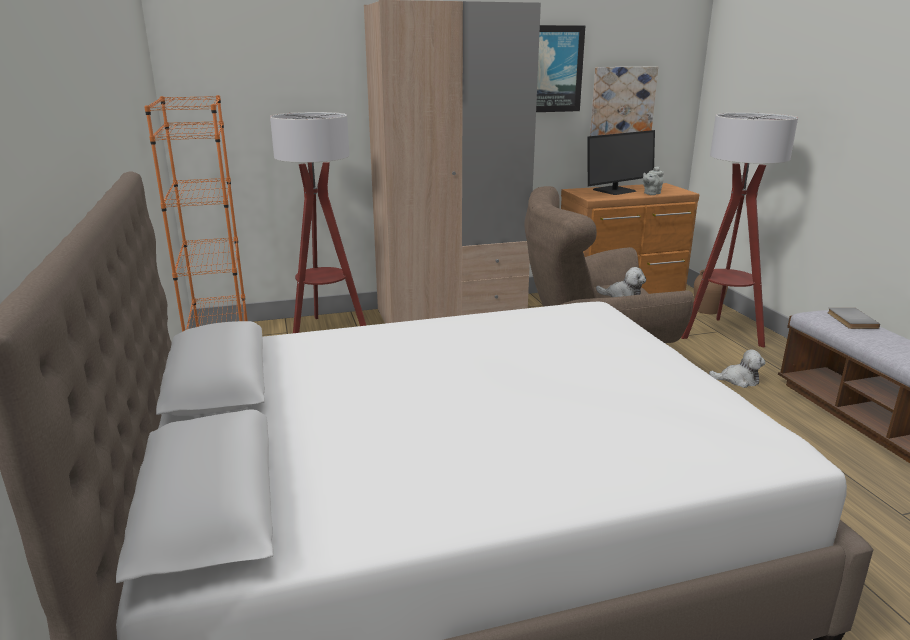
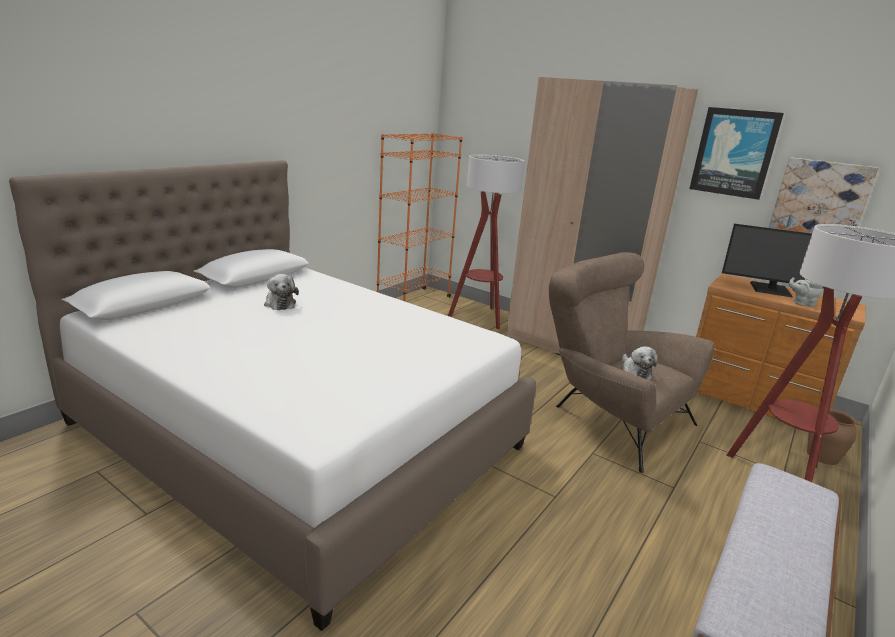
camera: 50 degrees right, 0 degrees up
plush toy [709,349,766,388] -> plush toy moved to [264,274,299,310]
grey book [827,308,880,329] -> none

